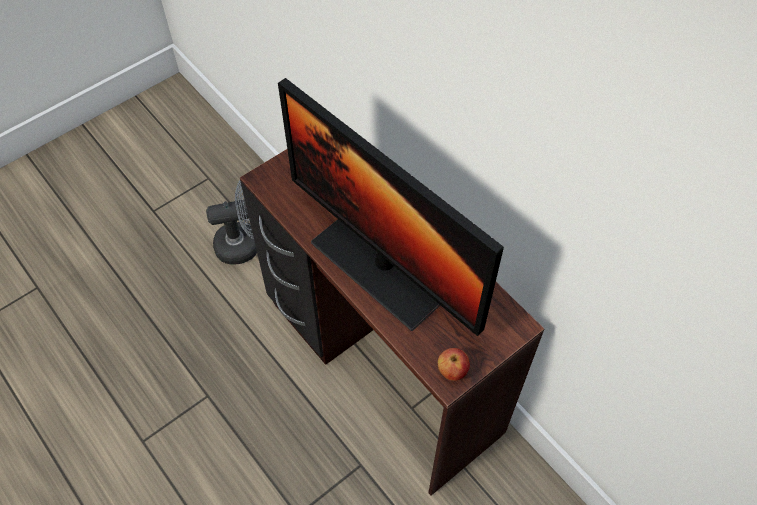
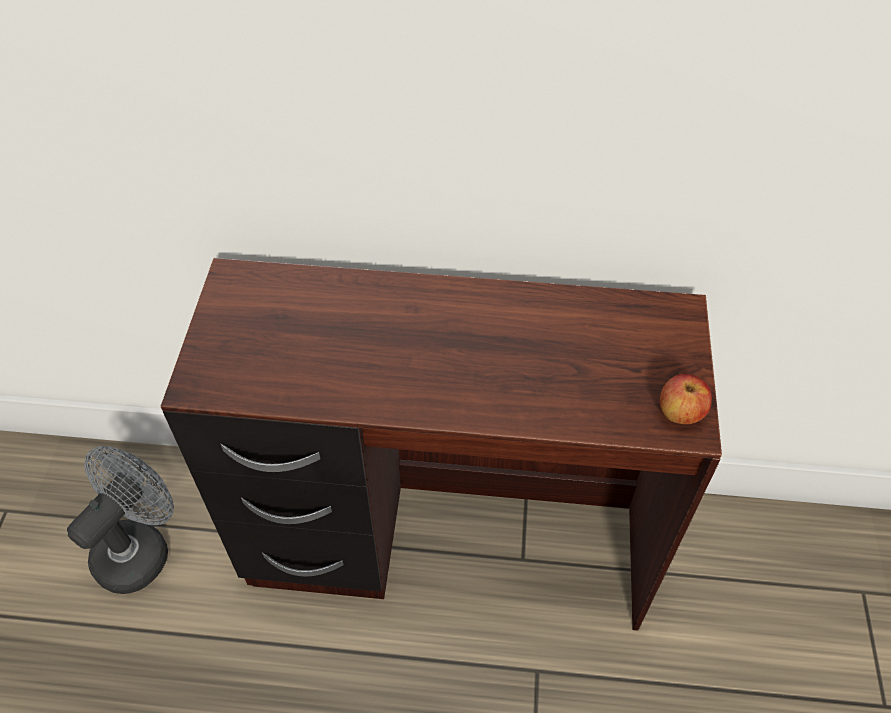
camera: 45 degrees left, 5 degrees down
monitor [278,78,504,336] -> none

